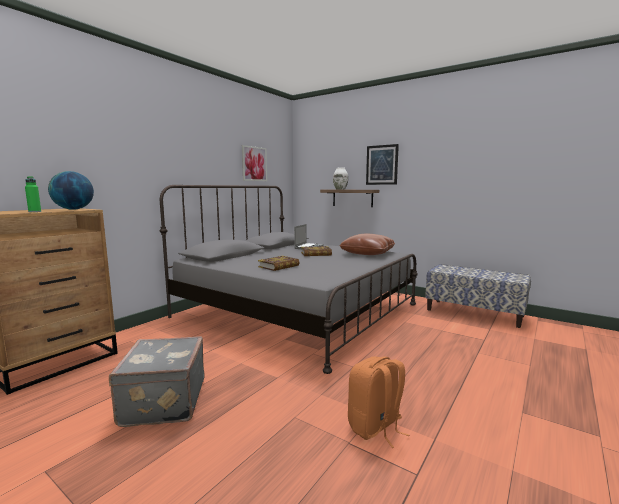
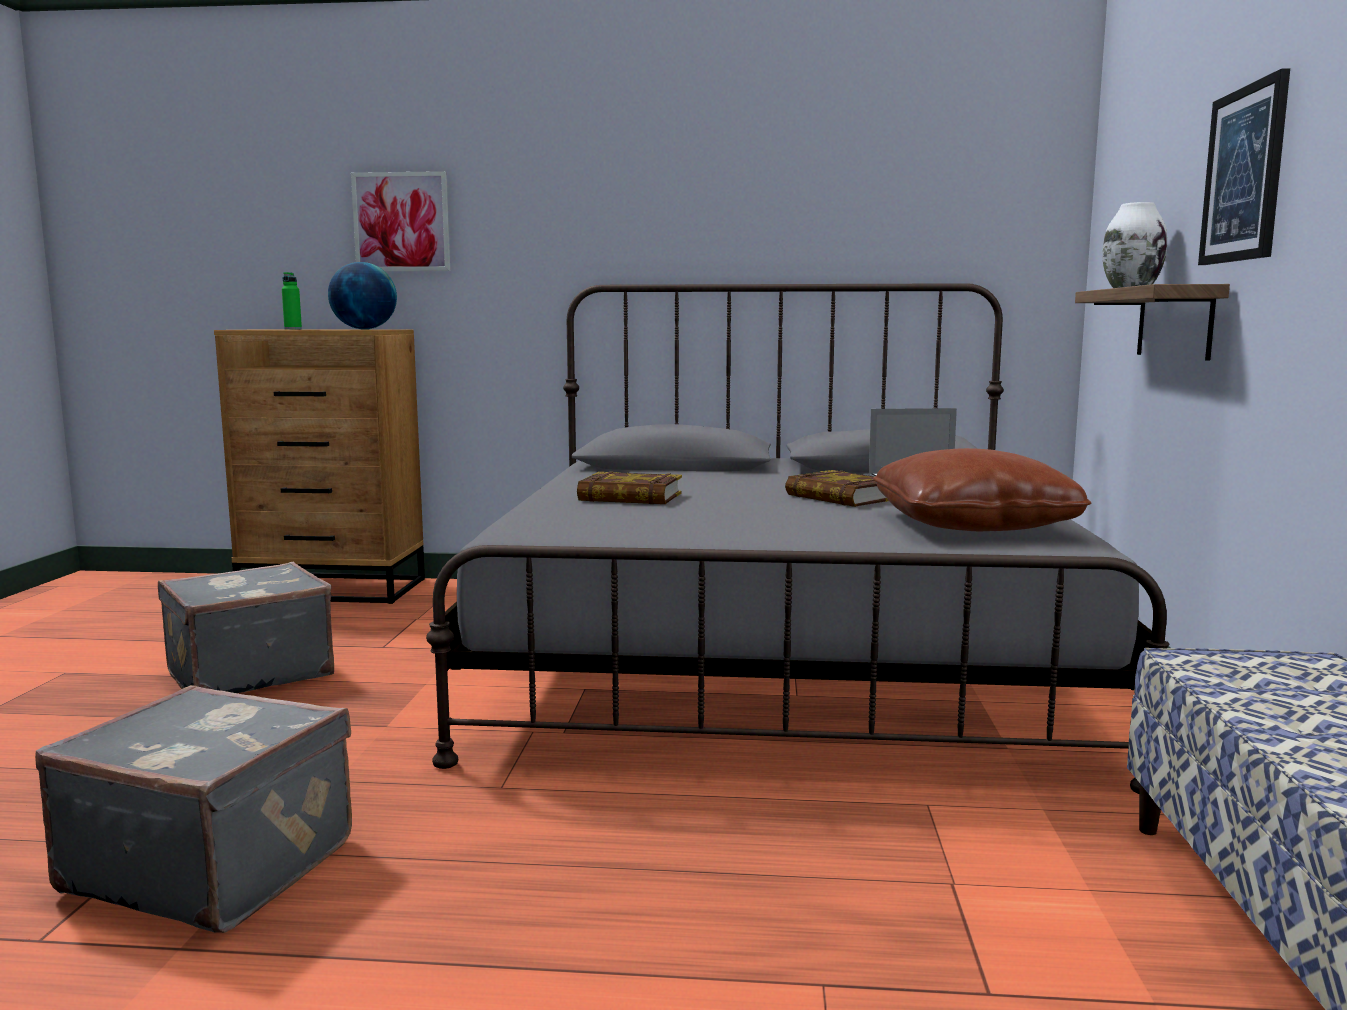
camera: 60 degrees right, 0 degrees up
picture [242,145,267,181] -> picture moved to [351,171,450,271]
orange backpack [348,356,409,448] -> grey suitcase [35,685,352,933]

